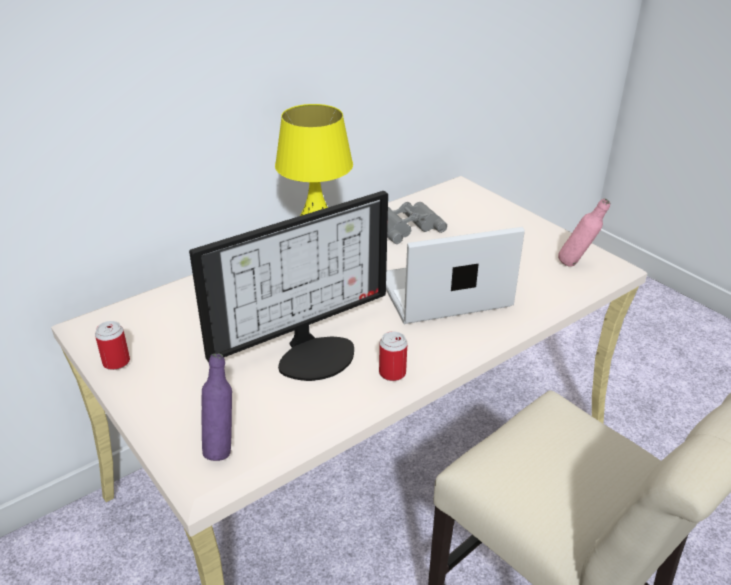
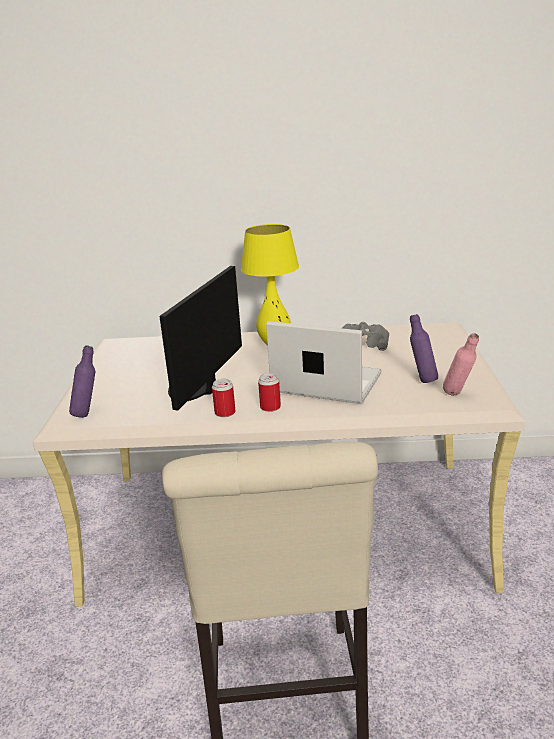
camera: 40 degrees right, 10 degrees down
can [95,321,130,370] -> can moved to [258,373,281,412]
monitor [189,191,388,381] -> monitor turned 105 degrees clockwise [160,266,242,410]
none -> purple bottle [410,314,438,383]

